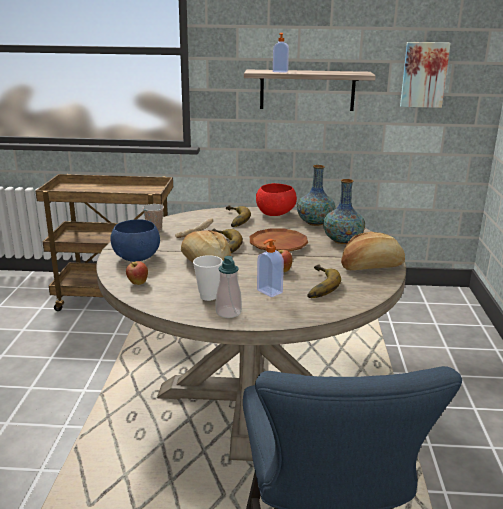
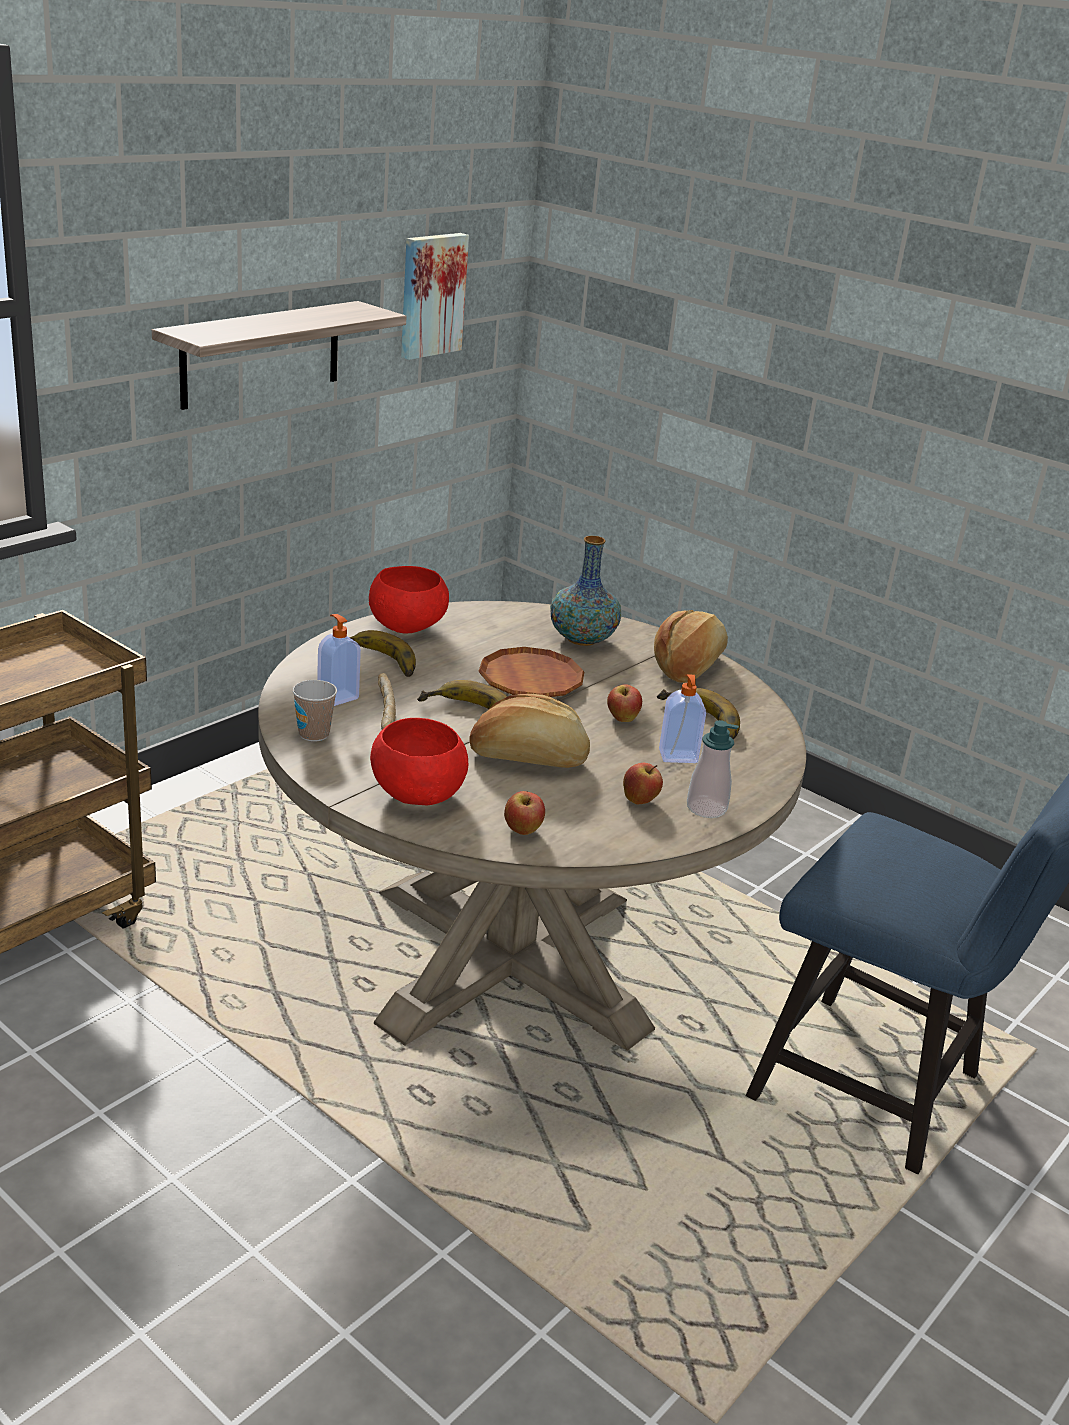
camera: 55 degrees left, 5 degrees up
blue bowl [110,219,160,262] -> red bowl [370,718,469,805]
cup [193,255,223,301] -> apple [623,763,663,804]
soap dispenser [273,33,289,73] -> soap dispenser moved to [317,614,361,706]
vase [297,165,335,226] -> none

